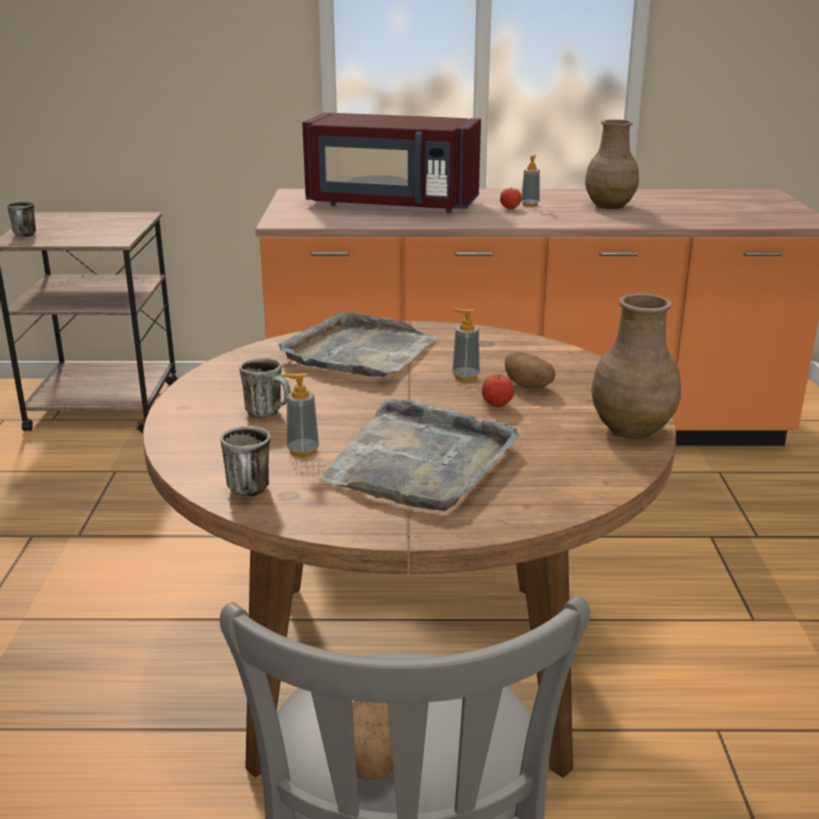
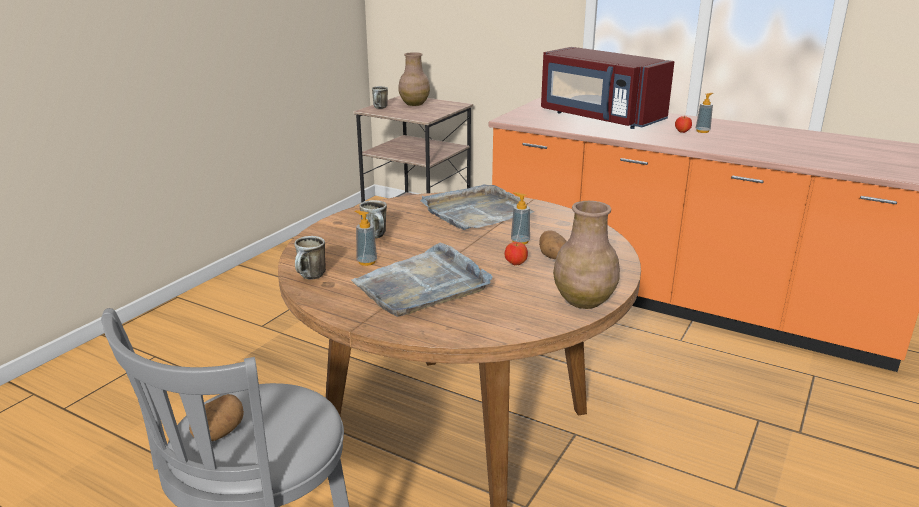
camera: 30 degrees right, 0 degrees up
brown vase [585,119,639,209] -> brown vase moved to [398,52,430,106]

